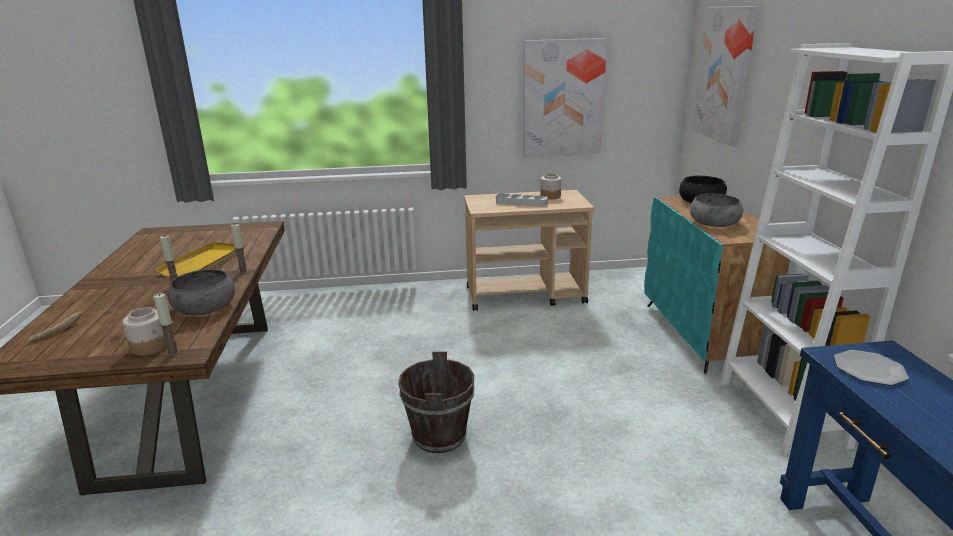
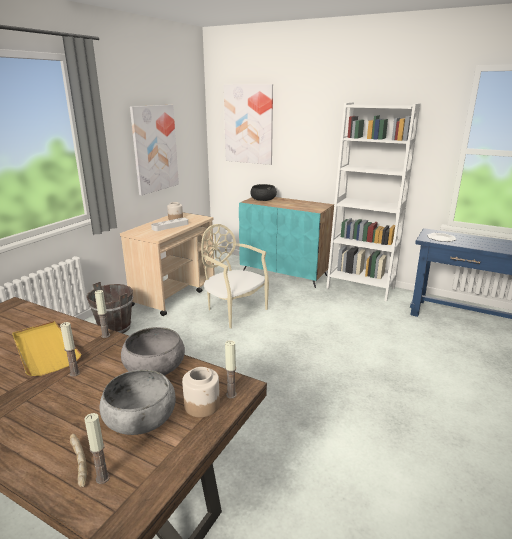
camera: 55 degrees left, 0 degrees up
brown bucket [398,351,475,453] -> brown bucket moved to [86,282,133,333]
grey bowl [690,193,744,227] -> grey bowl moved to [100,370,176,435]
none -> candle [84,413,110,484]
none -> beige chair [201,224,269,329]

